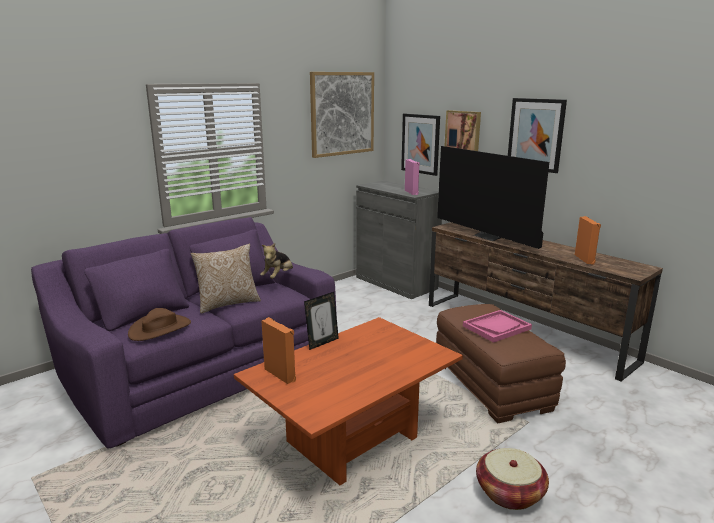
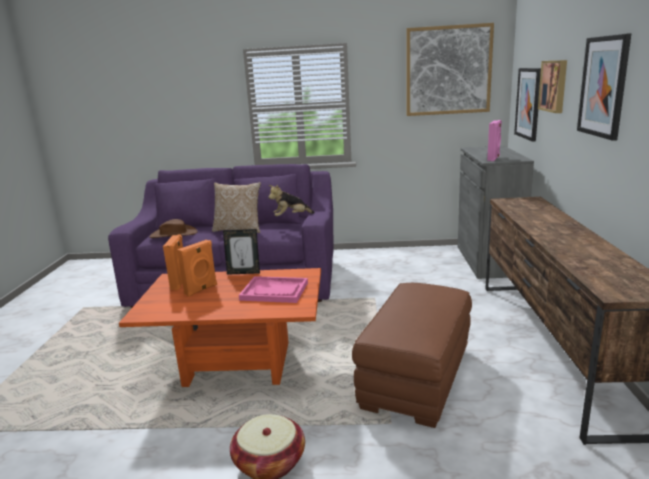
camera: 45 degrees right, 0 degrees up
television [437,146,549,249] -> none
pink tray [463,310,532,343] -> pink tray moved to [239,276,308,303]
orange speaker [575,216,601,264] -> orange speaker moved to [177,240,217,297]

